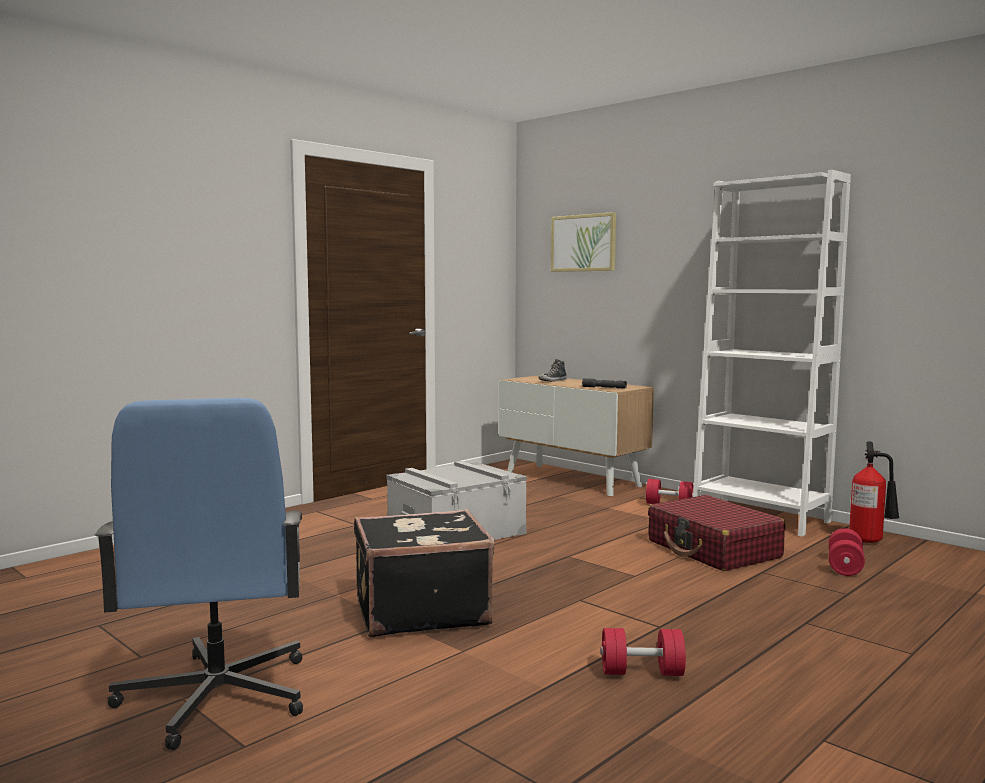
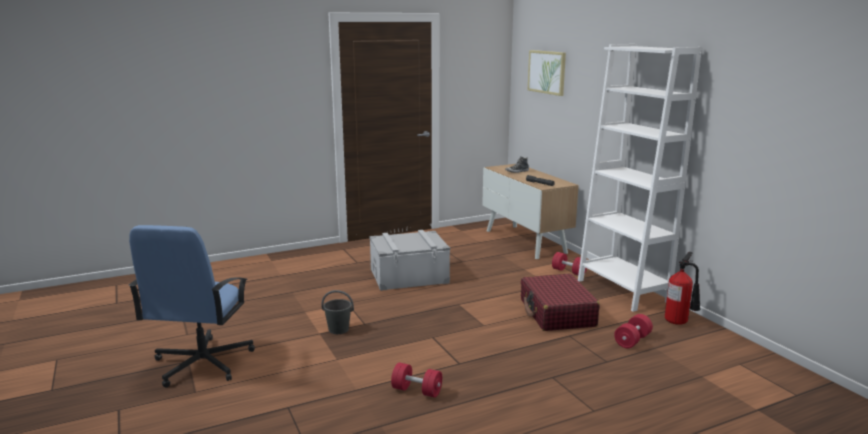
camera: 20 degrees right, 10 degrees up
black suitcase [354,509,495,638] -> grey bucket [321,290,354,334]

